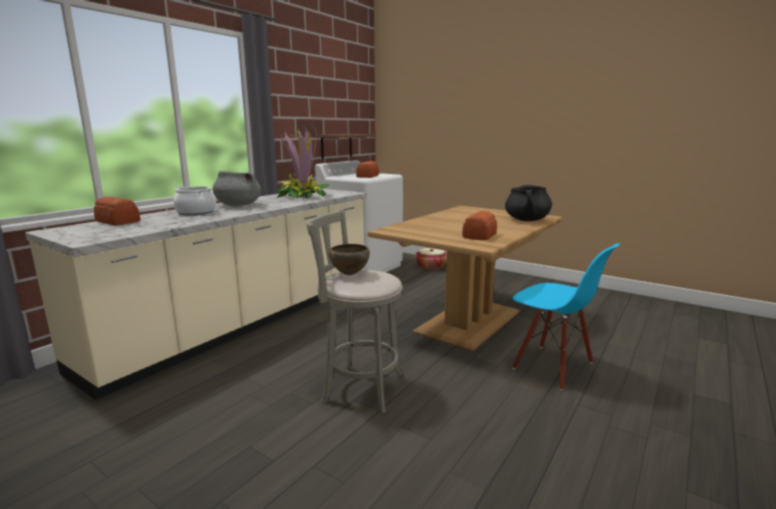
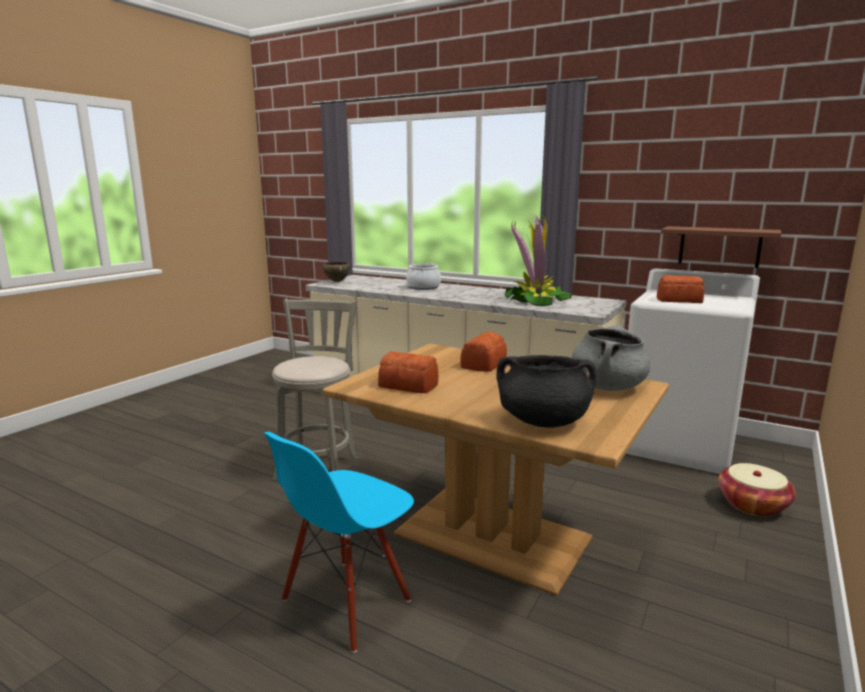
camera: 85 degrees right, 0 degrees up
bread [94,197,141,225] -> bread moved to [460,332,507,372]
grey cooking pot [213,171,261,206] -> grey cooking pot moved to [572,325,650,391]
brown bowl [329,244,370,275] -> brown bowl moved to [323,262,350,282]

